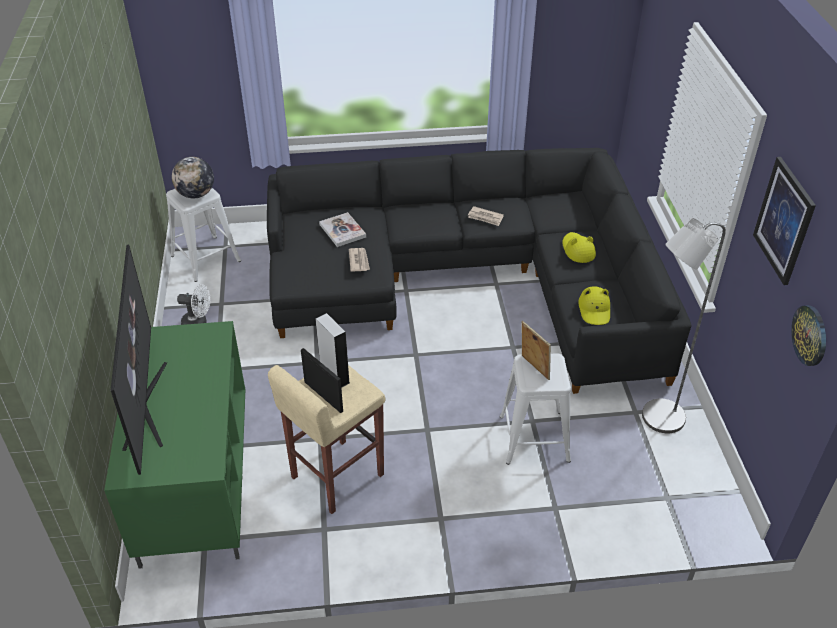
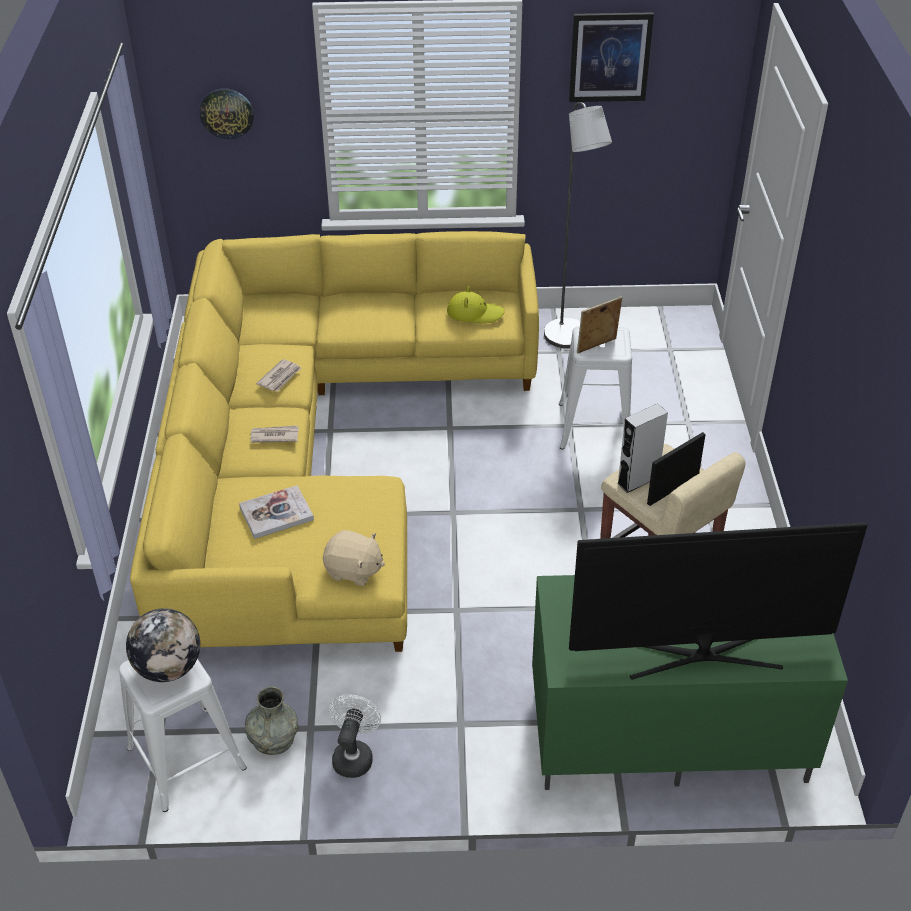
camera: 85 degrees left, 0 degrees up
black sofa [267,148,692,394] -> yellow sofa [130,231,539,652]
newspaper [349,248,370,272] -> newspaper moved to [250,425,299,443]
yellow hat [562,232,596,263] -> none
wall clock [791,305,826,366] -> wall clock moved to [199,89,254,139]
none -> grey vase [245,687,298,755]
none -> beige plush toy [323,530,385,586]

